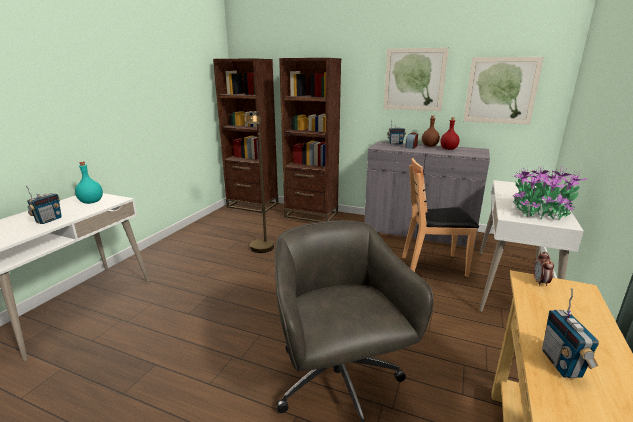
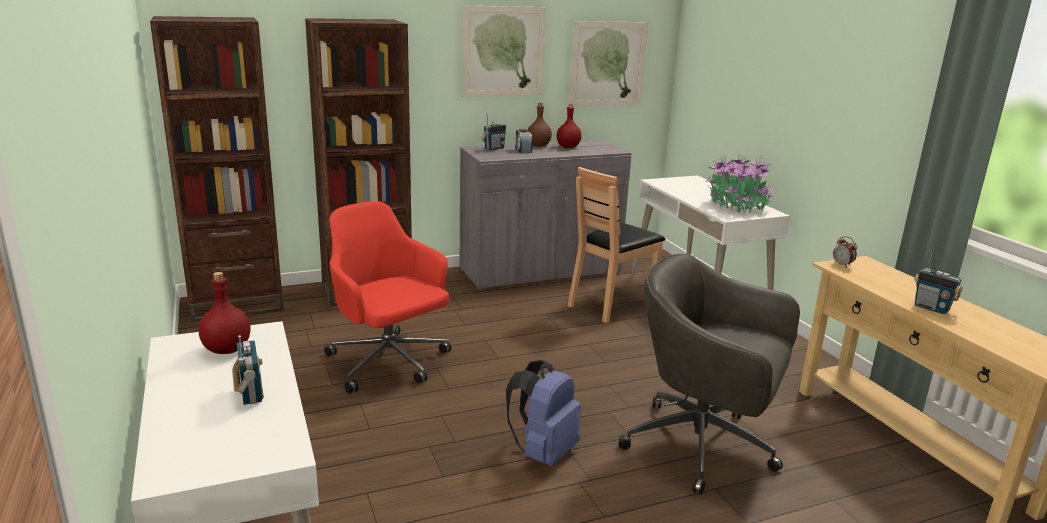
camera: 45 degrees left, 0 degrees up
turquoise bottle [75,162,103,204] -> red bottle [199,272,250,354]
brown floor lamp [245,111,274,253] -> red office chair [324,201,451,393]
none -> blue backpack [506,360,581,466]

